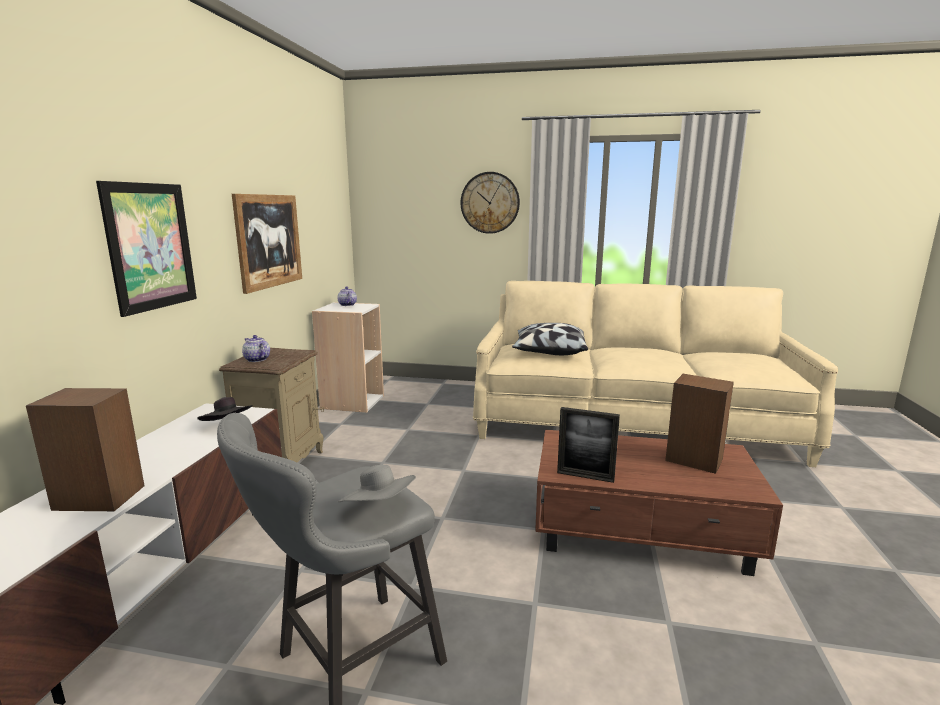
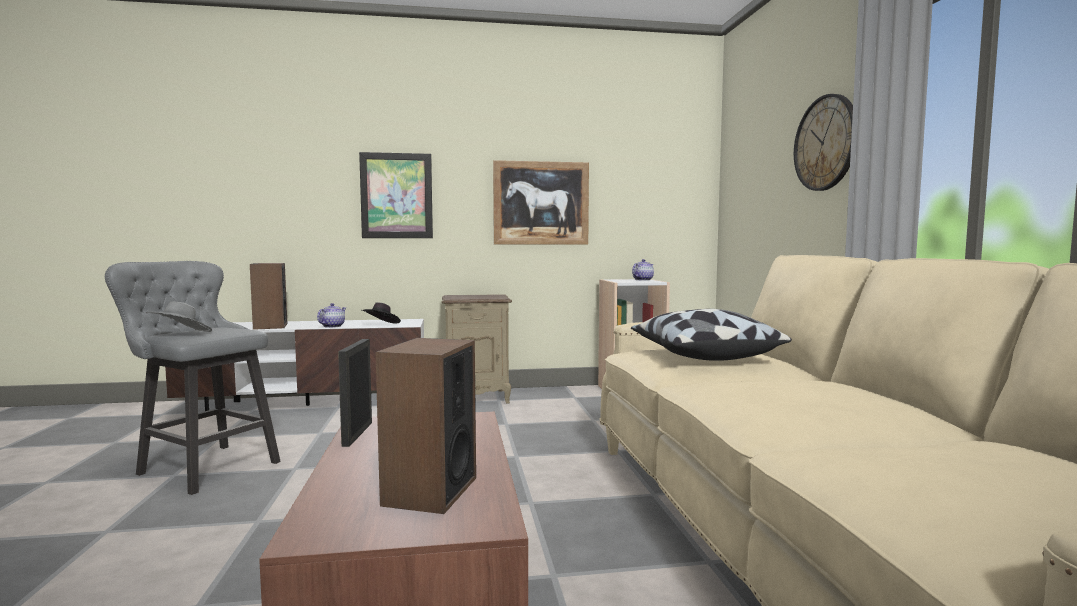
camera: 70 degrees right, 10 degrees down
teapot [242,335,270,362] -> teapot moved to [317,303,346,328]

